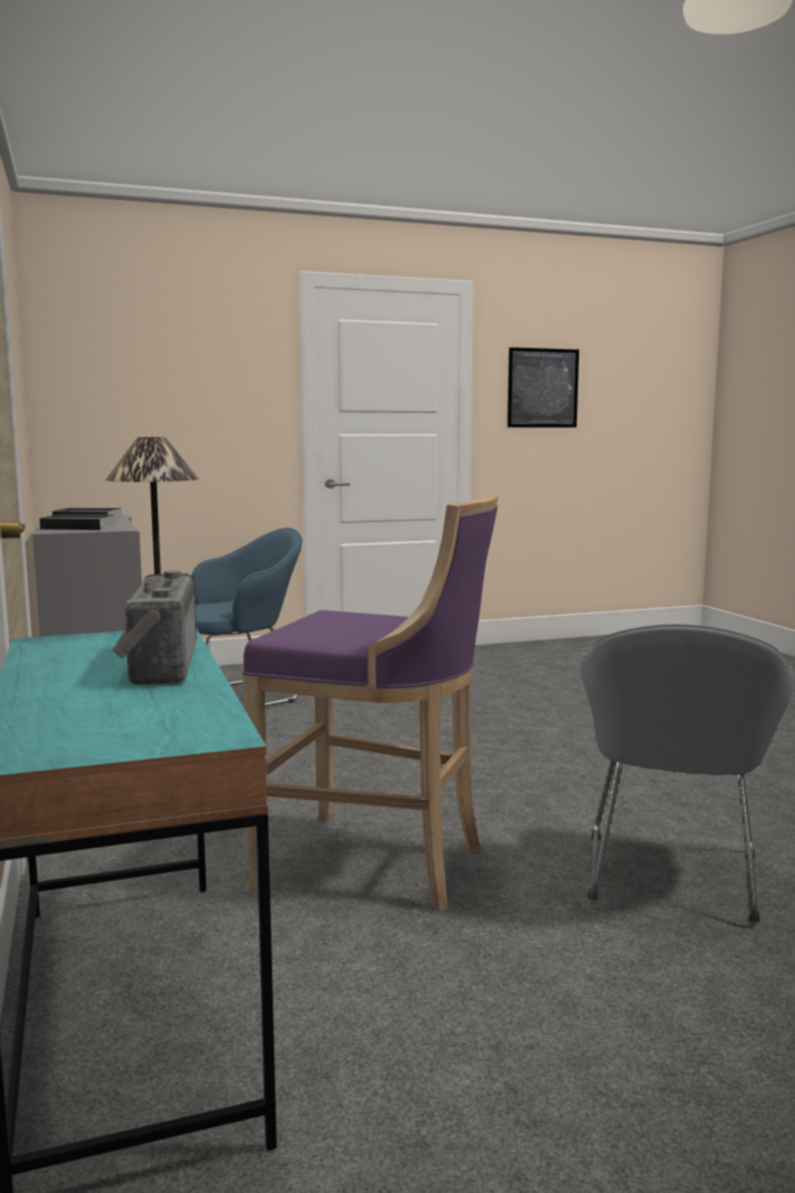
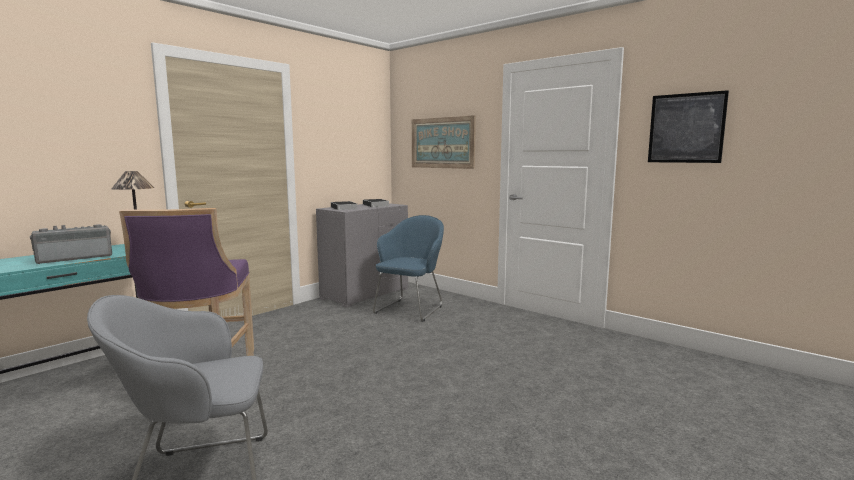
camera: 60 degrees right, 0 degrees up
blue armchair [192,528,302,706] -> blue armchair turned 90 degrees counterclockwise [373,215,444,322]
none -> picture [412,115,476,169]

